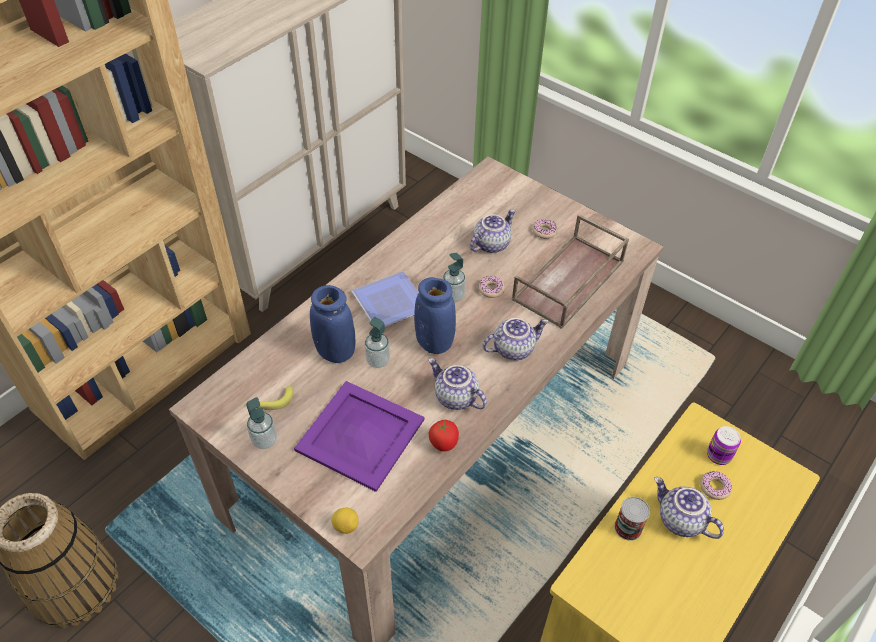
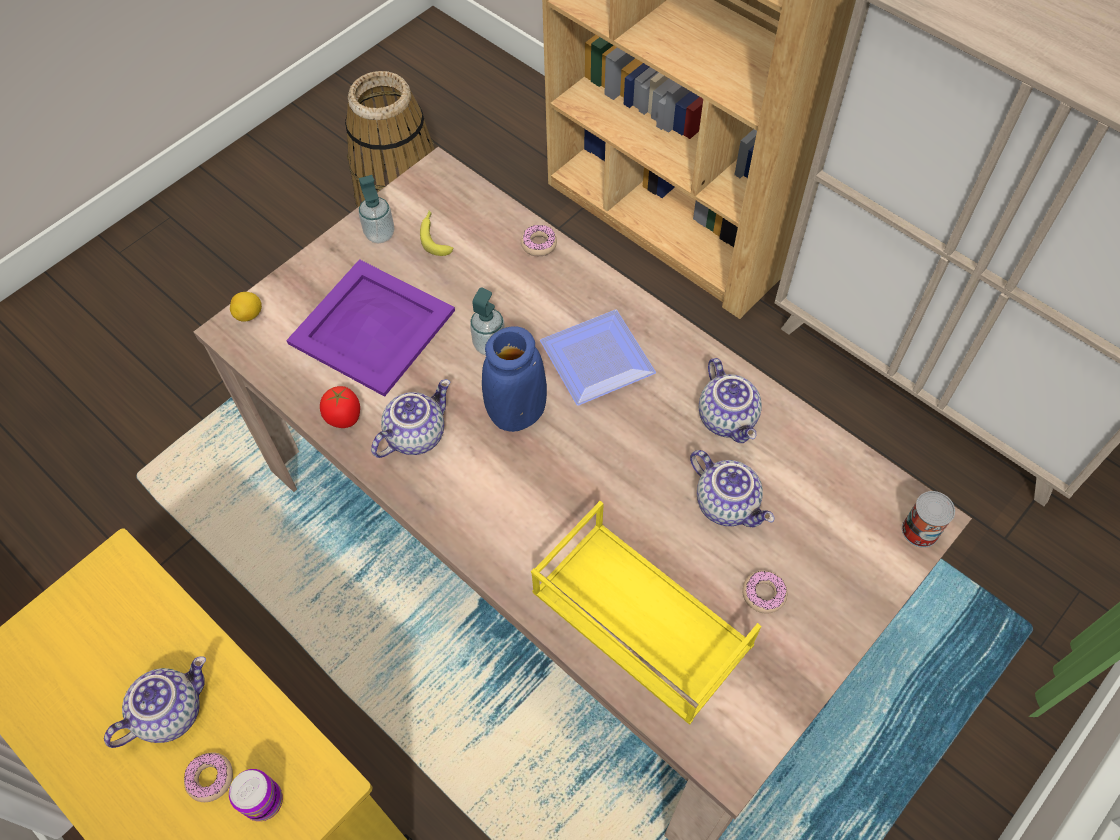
camera: 95 degrees right, 10 degrees up
blue vase [310,285,355,363] -> none
soap dispenser [443,253,466,302] -> none
donut [479,276,505,298] -> donut moved to [521,225,557,256]
teapot [482,318,549,360] -> teapot moved to [699,358,762,443]
brown tray [512,214,629,329] -> yellow tray [531,501,761,725]
can [614,497,650,541] -> can moved to [902,491,955,548]

